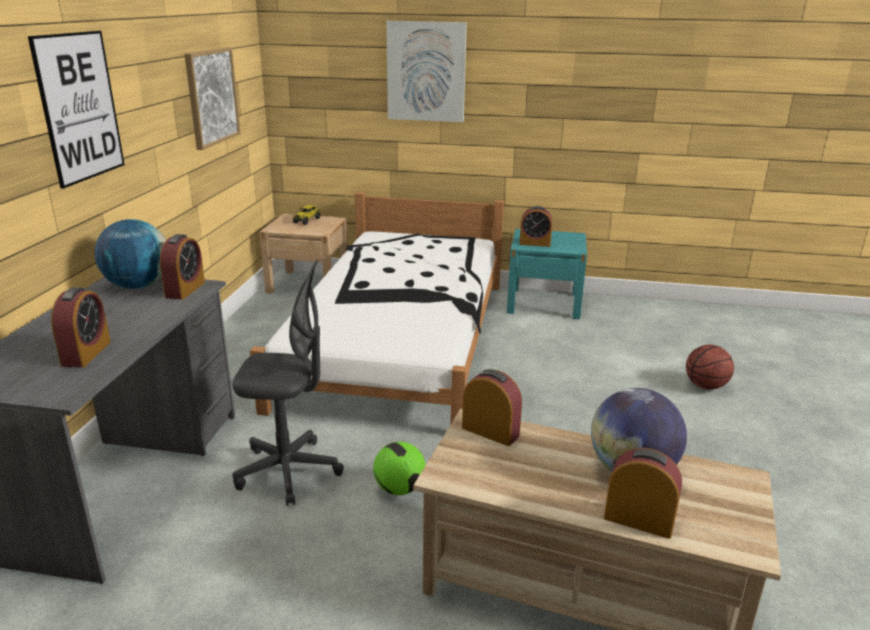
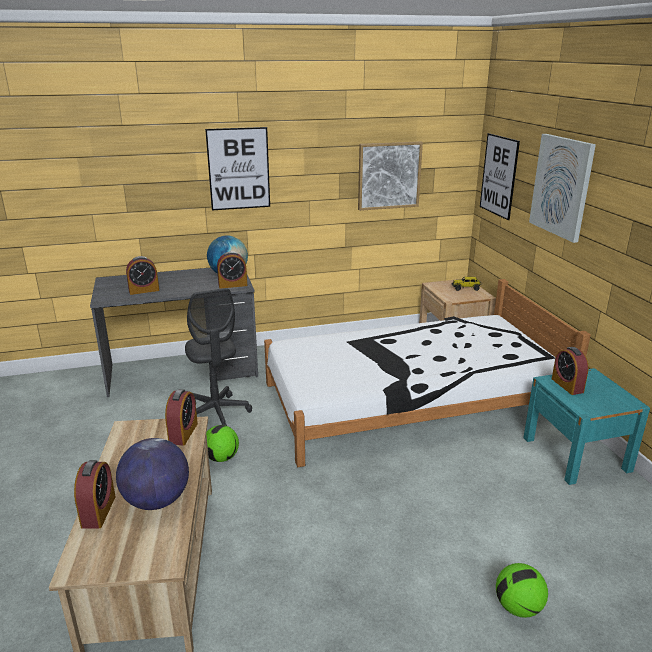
camera: 65 degrees right, 0 degrees up
basketball [686,345,734,390] -> football [496,563,548,618]
none -> picture [480,133,520,220]

